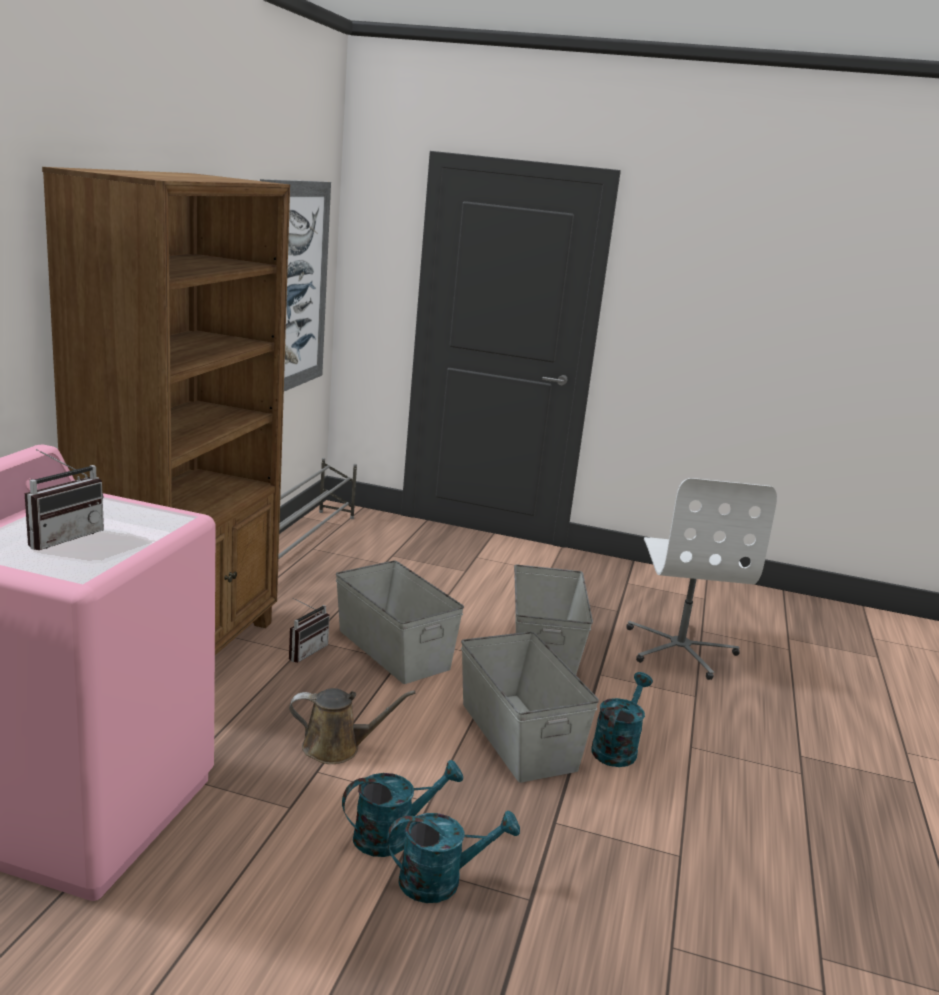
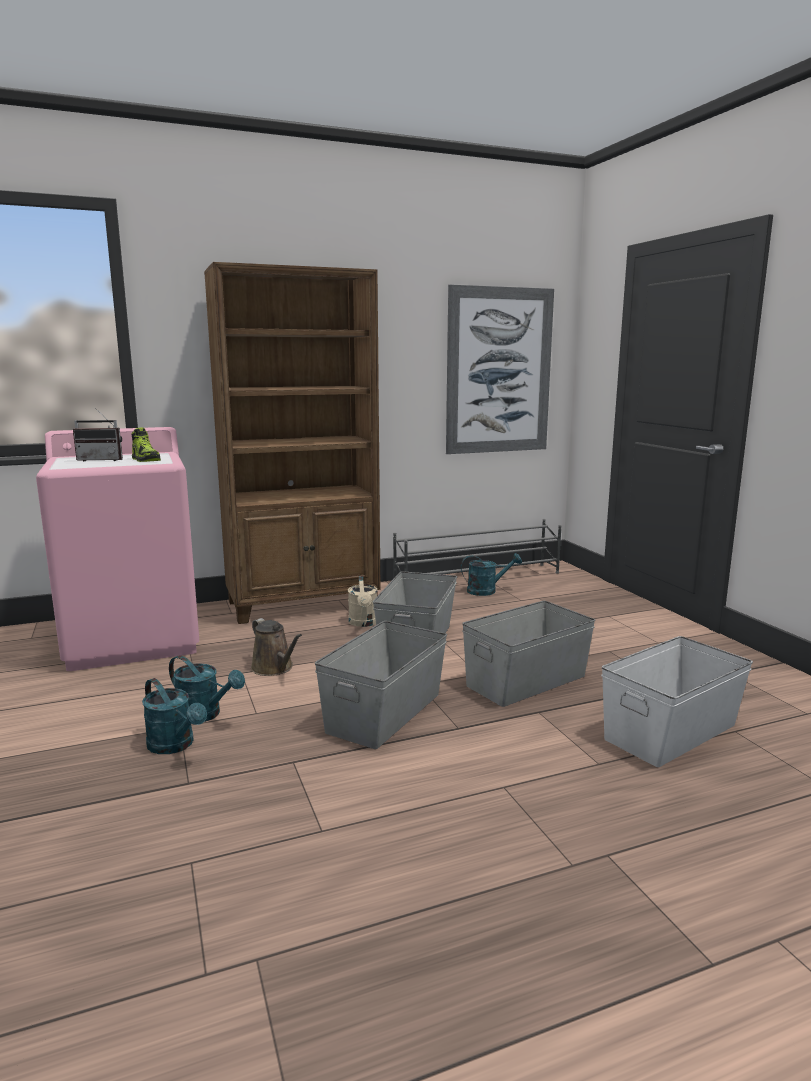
camera: 55 degrees right, 5 degrees down
radio [289,598,330,663] -> beige watering can [348,576,378,627]
turquoise watering can [592,672,653,767] -> turquoise watering can moved to [461,553,522,596]
white office chair [626,478,777,680] -> white storage box [601,636,753,767]
none -> shoe [132,428,161,462]

